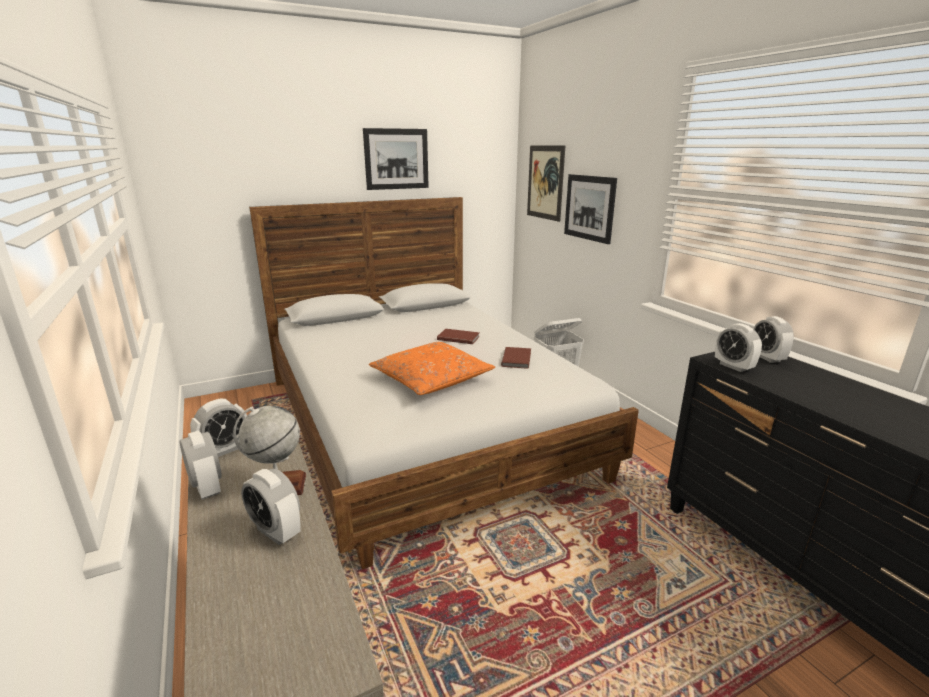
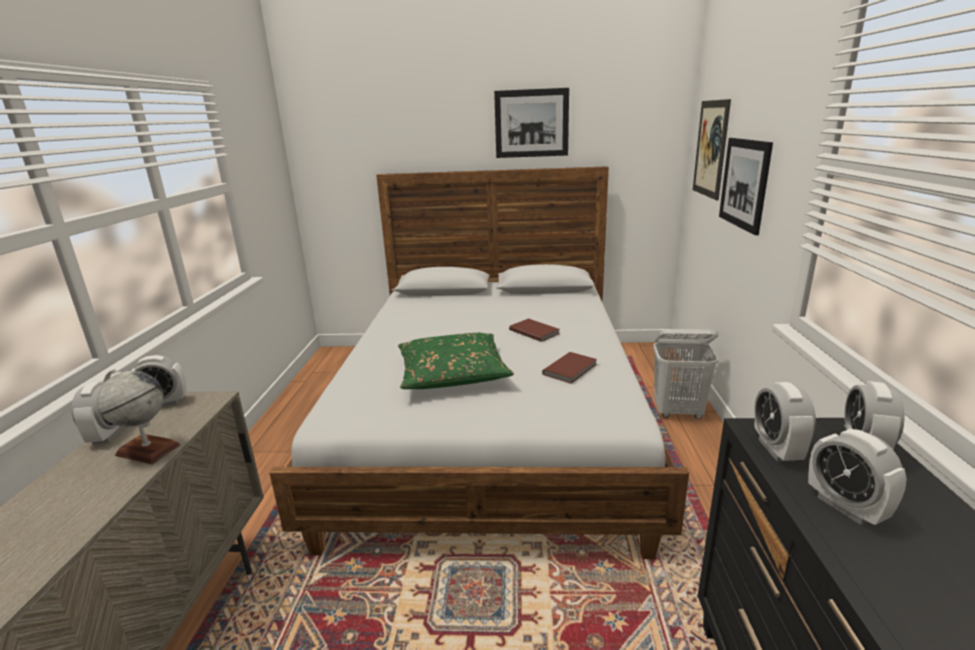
camera: 30 degrees right, 0 degrees up
alarm clock [241,469,300,545] -> alarm clock moved to [808,429,907,525]
orange pillow [369,342,495,395] -> green pillow [398,333,514,389]

